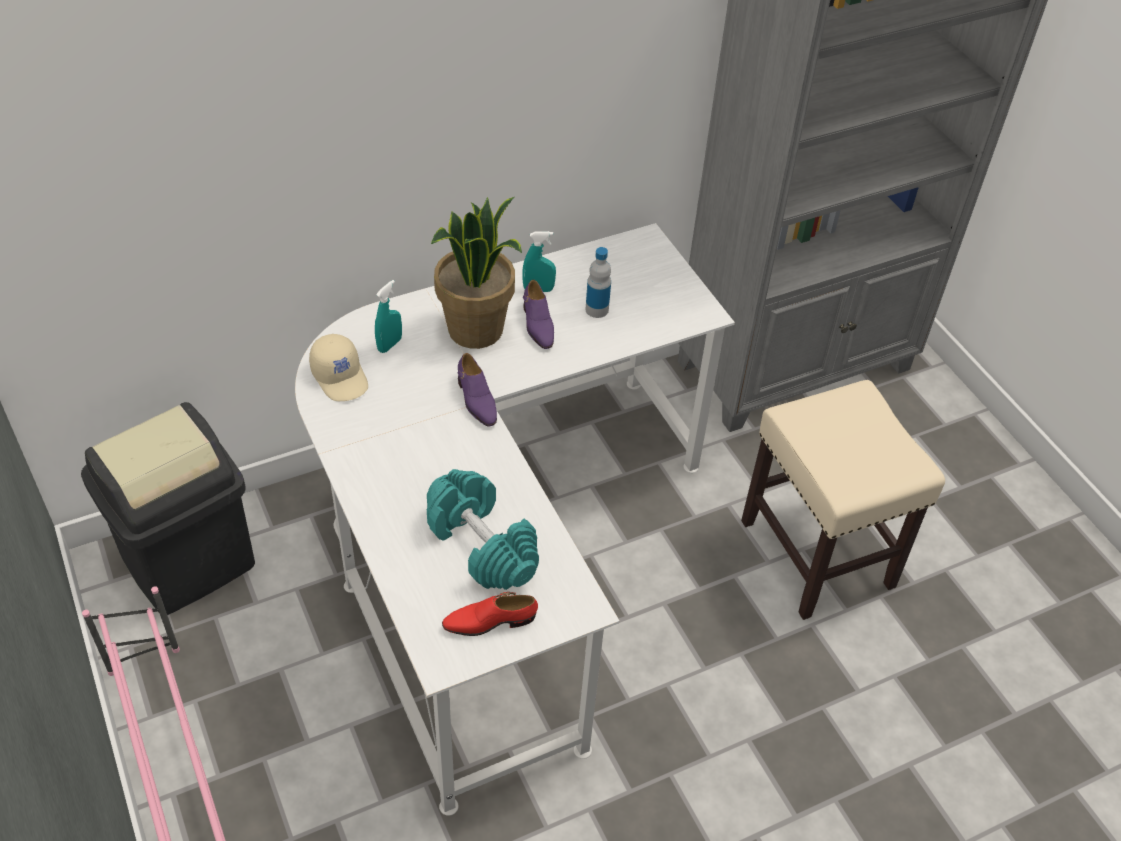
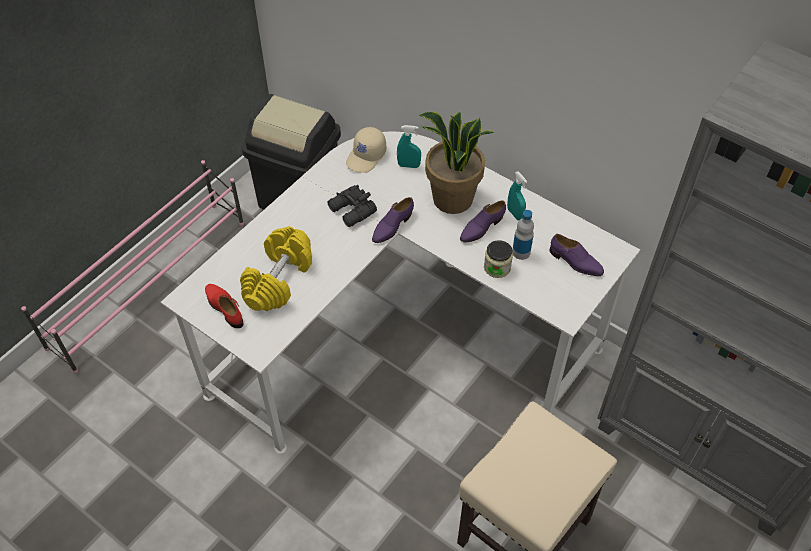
camera: 65 degrees right, 5 degrees up
turquoise dumbbell [427,469,539,590] -> yellow dumbbell [240,226,312,311]
none -> black binoculars [327,185,377,227]
none -> jar [484,240,513,278]
none -> purple shoe [550,234,604,276]

